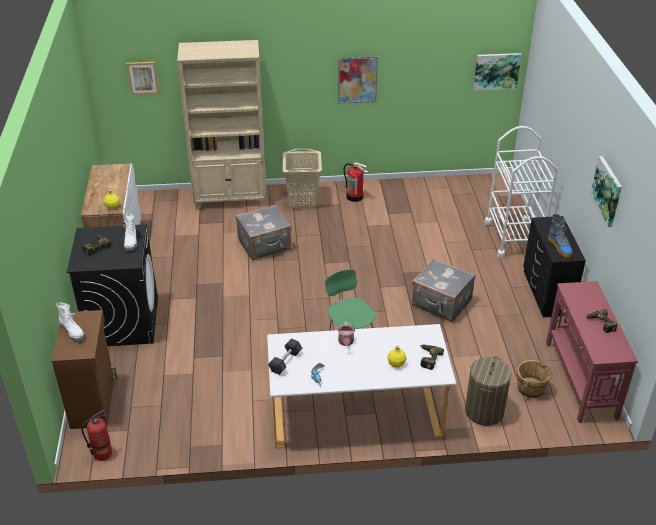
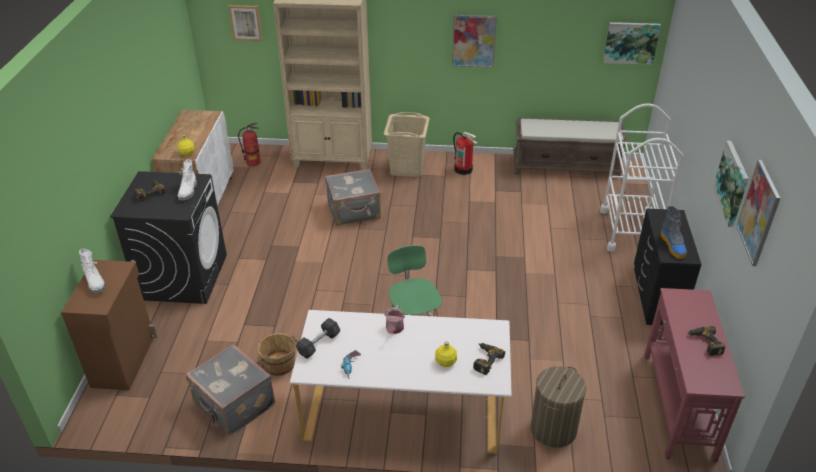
camera: 10 degrees right, 0 degrees up
fire extinguisher [81,410,112,461] -> fire extinguisher moved to [238,123,261,166]
grey suitcase [412,258,475,322] -> grey suitcase moved to [186,344,275,436]
brown bucket [517,360,553,398] -> brown bucket moved to [257,333,298,376]
none -> brown bench [513,118,627,176]
none -> picture [737,160,780,266]

